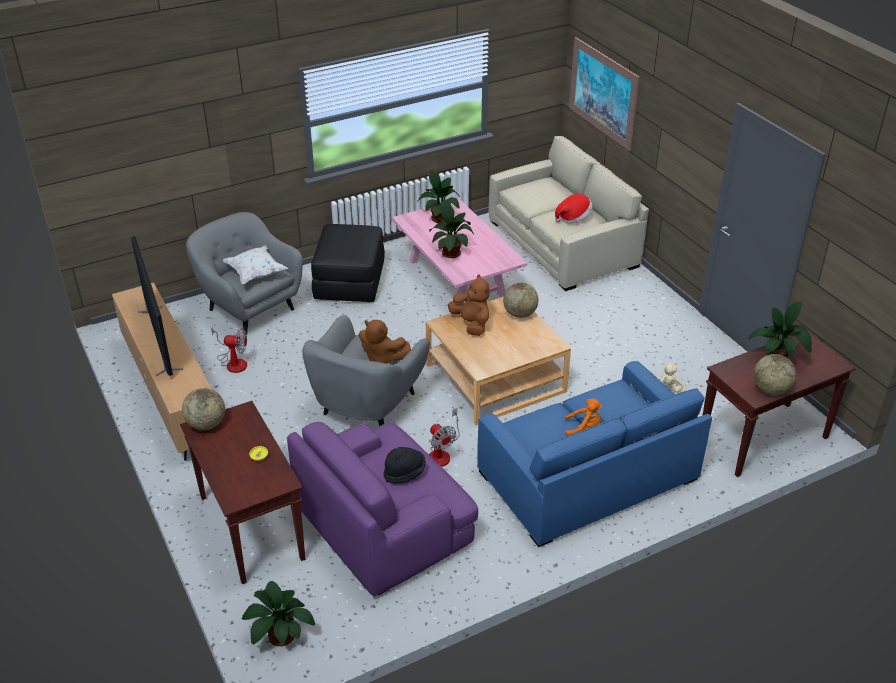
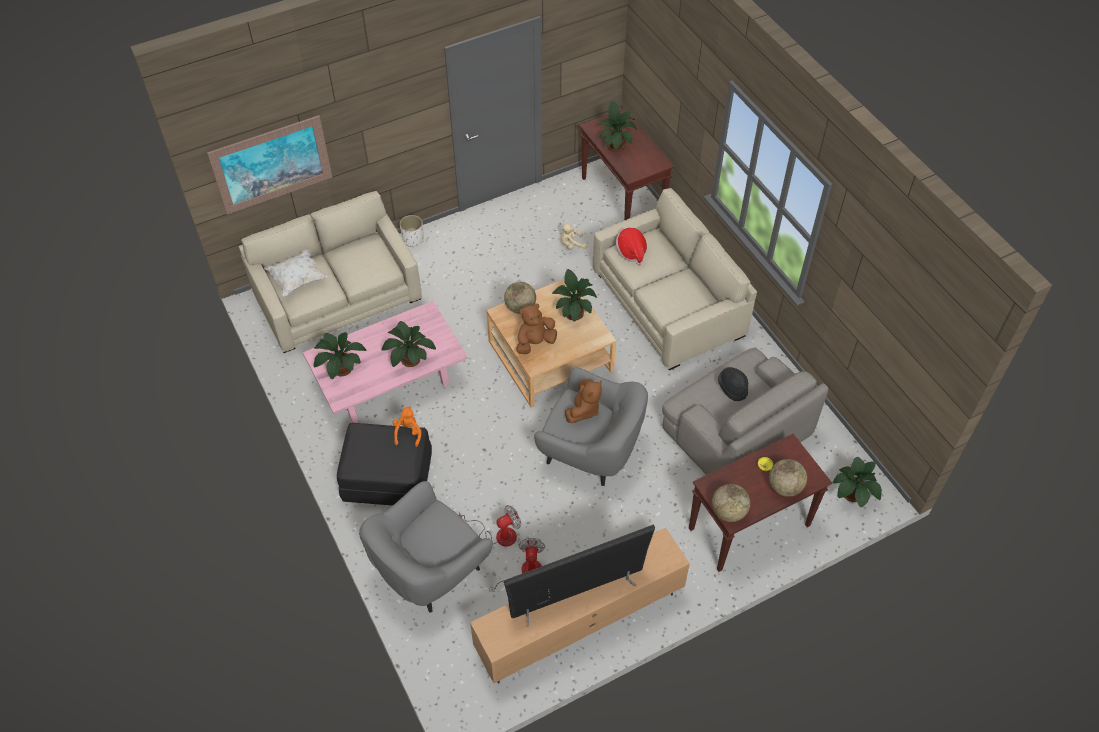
camera: 90 degrees left, 15 degrees up
white pillow [223,245,288,284] -> white pillow moved to [264,249,328,296]
purple armchair [287,422,478,597] -> grey armchair [662,348,828,475]
fan [429,408,460,467] -> fan moved to [459,505,521,547]
blue sofa [477,361,712,547] -> beige sofa [593,188,757,370]
hat [555,194,593,224] -> hat moved to [616,227,647,265]
orange plush toy [565,399,603,436] -> orange plush toy moved to [393,406,421,447]
globe [754,354,796,395] -> globe moved to [769,459,807,497]
none -> white planter [400,215,424,247]
none -> potted plant [552,269,597,322]

